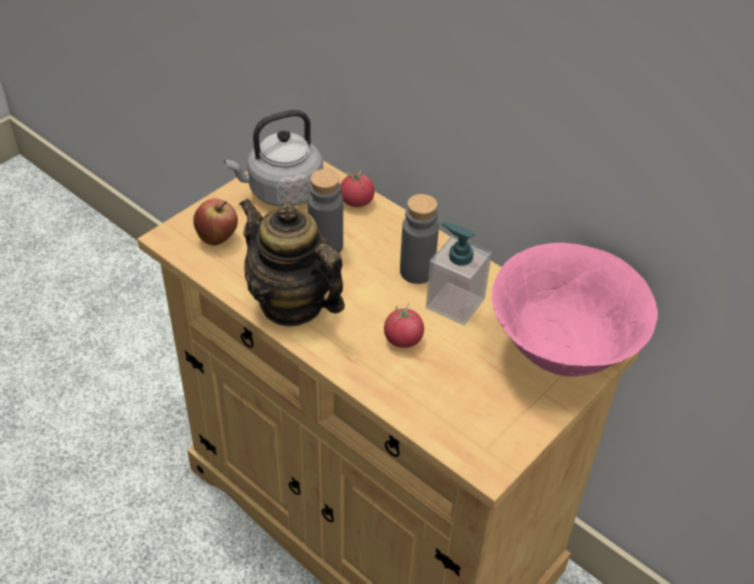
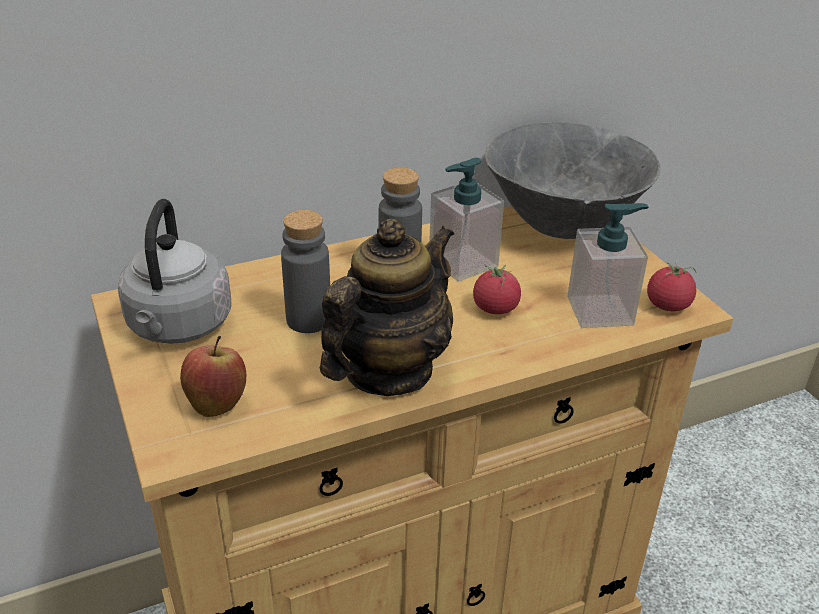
camera: 65 degrees left, 10 degrees down
teapot [239,198,345,327] -> teapot turned 150 degrees clockwise [320,218,454,396]
tomato [340,170,375,207] -> tomato moved to [647,262,697,311]
pink bowl [492,243,658,377] -> grey bowl [485,122,661,239]
none -> soap dispenser [567,203,649,328]

